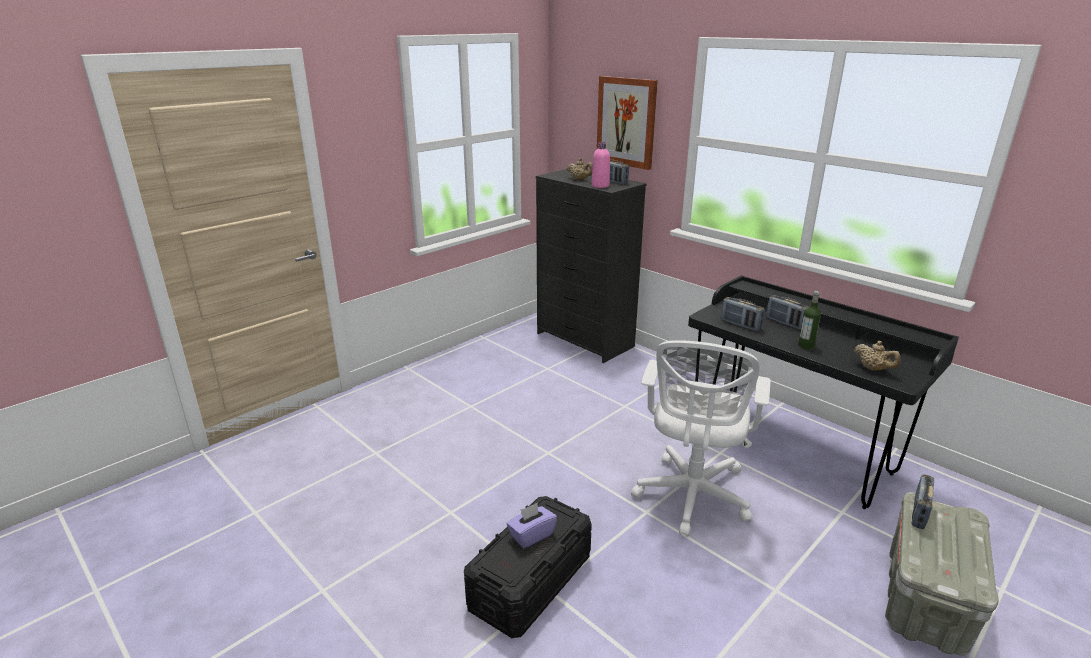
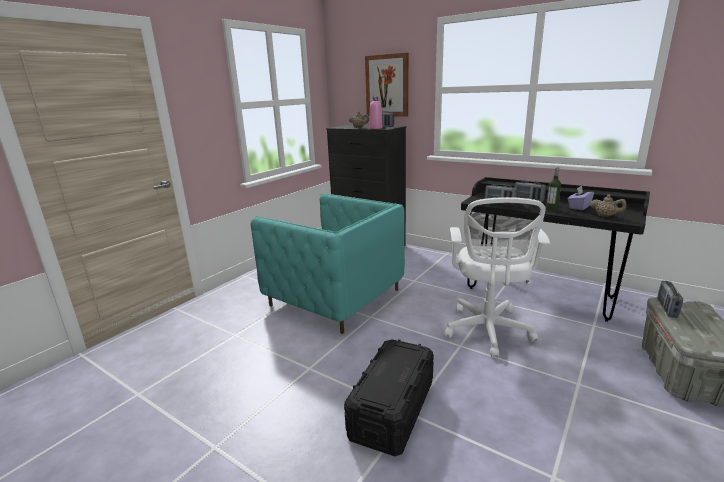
camera: 10 degrees left, 5 degrees down
purple tissue box [507,503,557,548] -> purple tissue box moved to [568,186,594,210]
none -> turquoise armchair [250,194,405,334]

